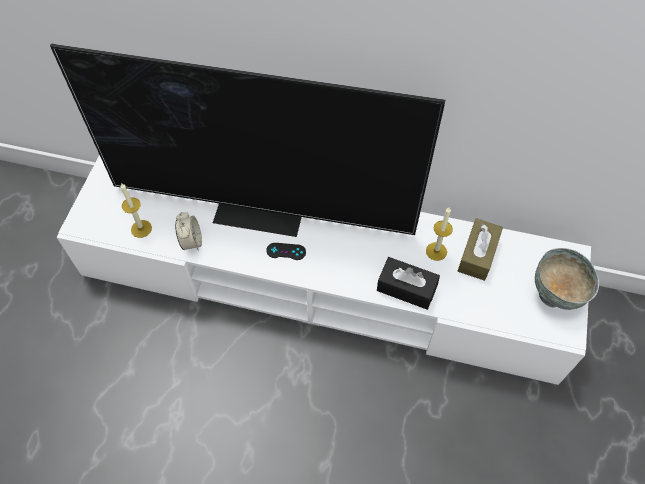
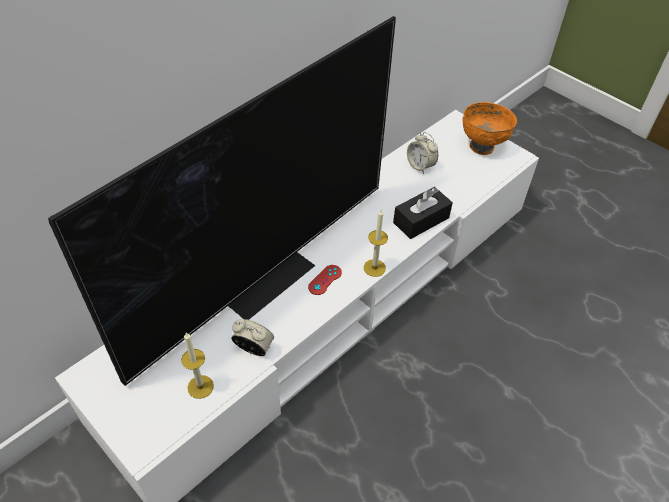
camera: 60 degrees left, 10 degrees down
black game controller [266,243,306,260] -> red game controller [308,265,342,295]
candle [426,208,453,261] -> candle moved to [364,210,388,277]
brown tissue box [458,218,503,281] -> alarm clock [407,132,438,174]
grey bowl [535,248,599,310] -> orange bowl [462,102,517,155]

